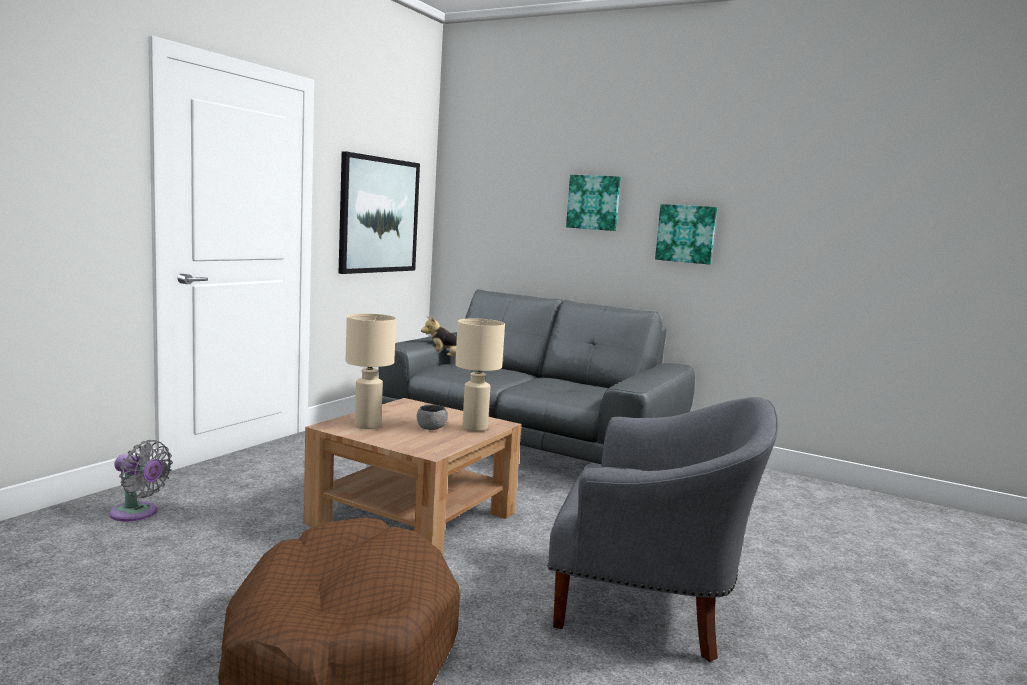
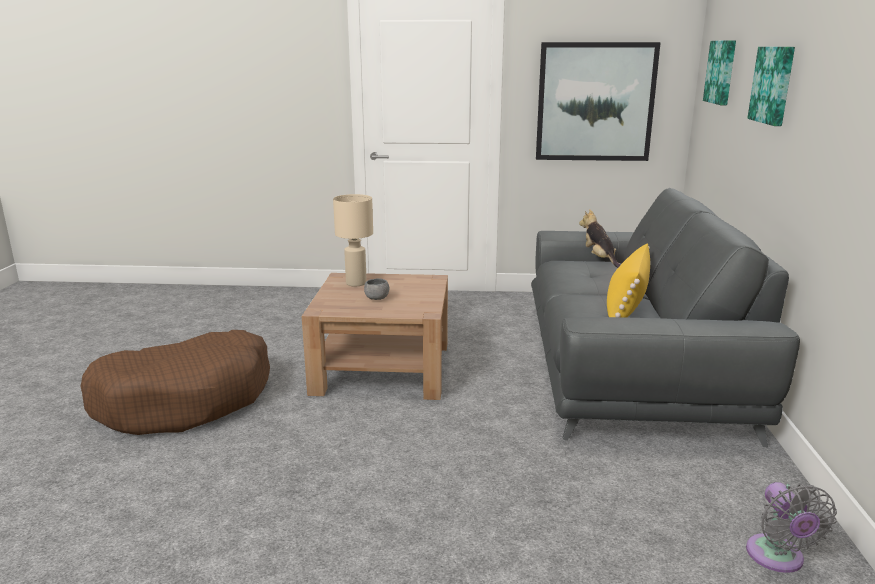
camera: 65 degrees right, 10 degrees up
grey fan [110,440,173,522] -> grey fan moved to [746,482,837,573]
beige table lamp [455,318,505,432] -> none
grey armchair [547,397,778,662] -> none
picture [655,204,717,264] -> picture moved to [703,40,736,105]
none -> yellow pillow [607,243,650,318]

